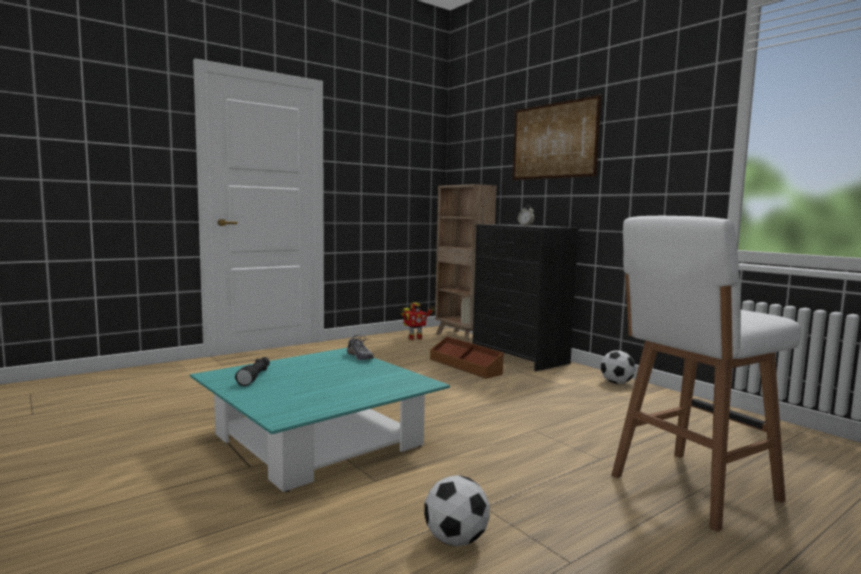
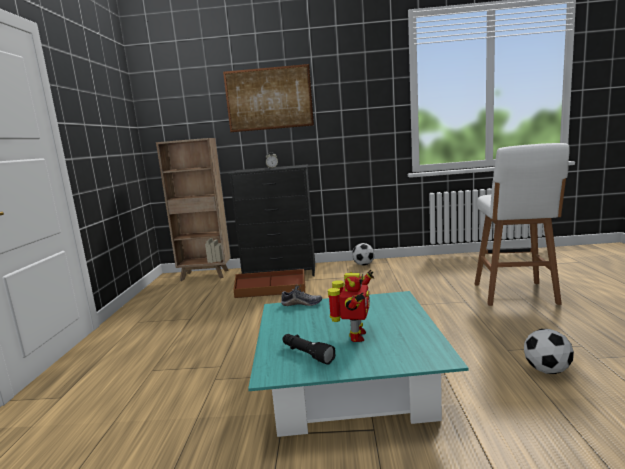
camera: 50 degrees left, 5 degrees up
toy robot [400,302,434,340] -> toy robot moved to [328,269,374,342]

